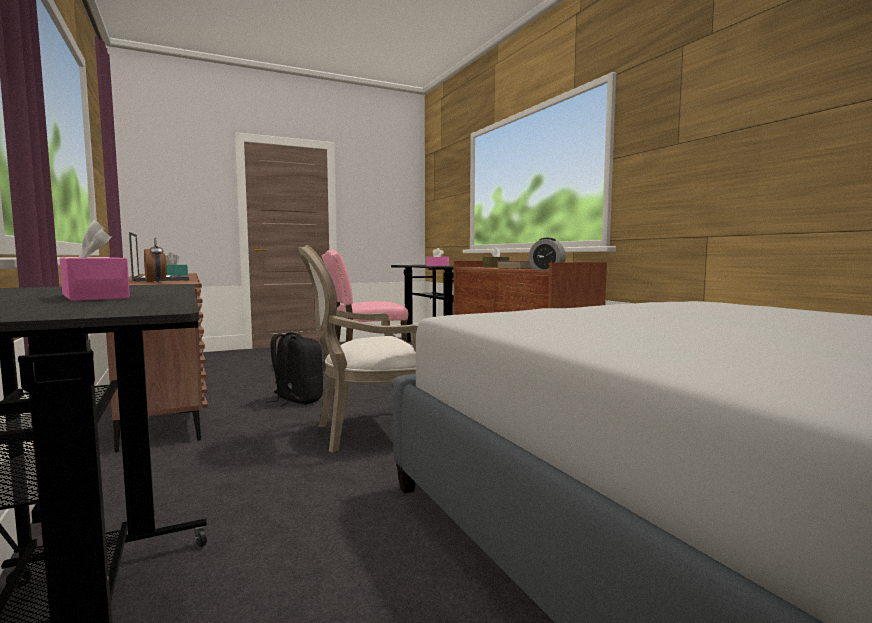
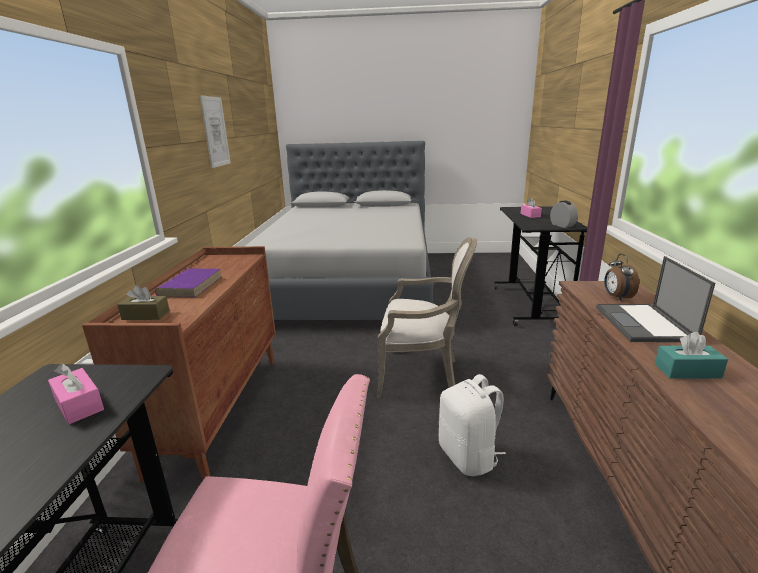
camera: 150 degrees left, 15 degrees up
black backpack [266,333,323,407] -> white backpack [439,374,506,476]
alarm clock [529,238,566,270] -> alarm clock moved to [550,201,578,228]
none -> picture [199,95,231,168]

